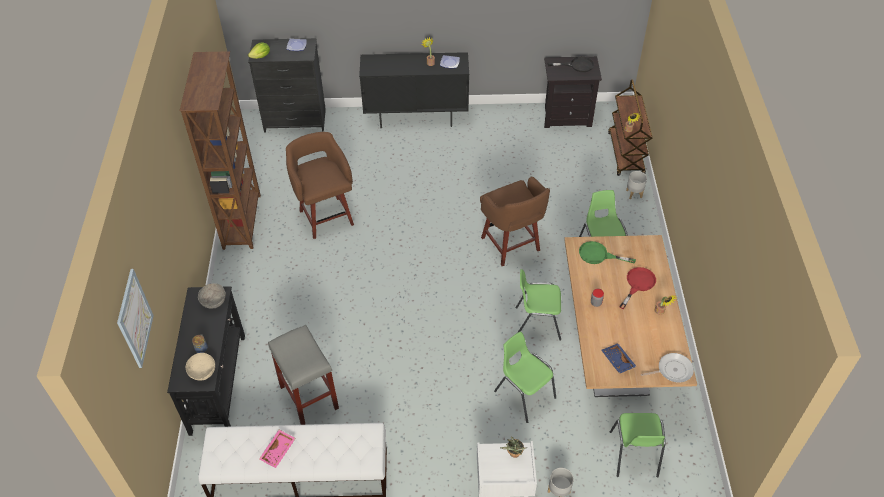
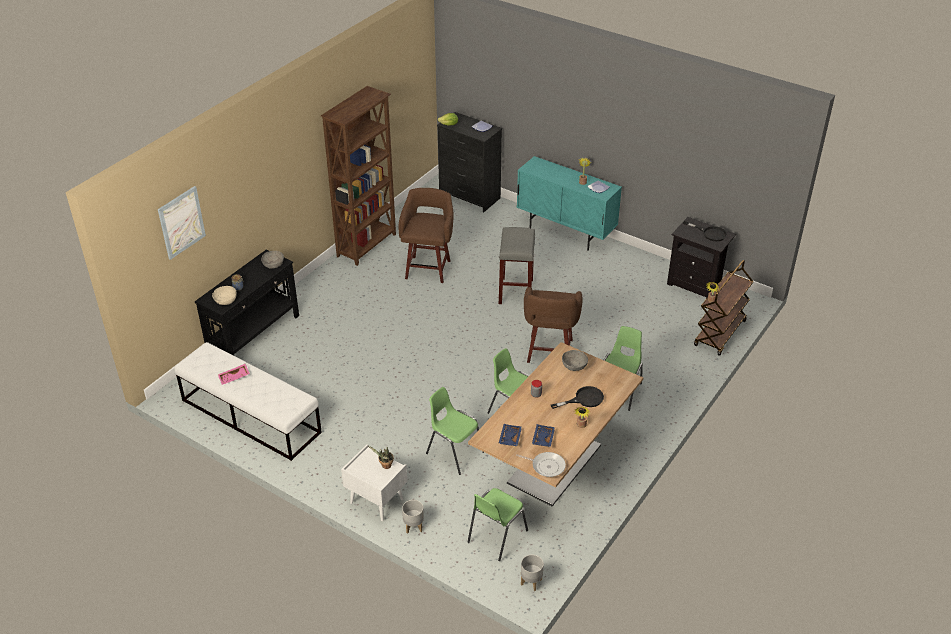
camera: 35 degrees right, 10 degrees down
grey stool [268,325,339,425] -> grey stool moved to [499,227,535,304]
black cabinet [359,52,469,129] -> turquoise cabinet [517,156,622,251]
green chair [494,331,556,423] -> green chair turned 45 degrees counterclockwise [426,387,484,475]
green frying pan [579,241,636,264] -> grey bowl [562,350,588,371]
red frying pan [619,267,656,309] -> black frying pan [551,386,604,409]
grey planter [626,171,647,200] -> grey planter moved to [521,555,544,591]
none -> blue tray [532,424,555,447]

